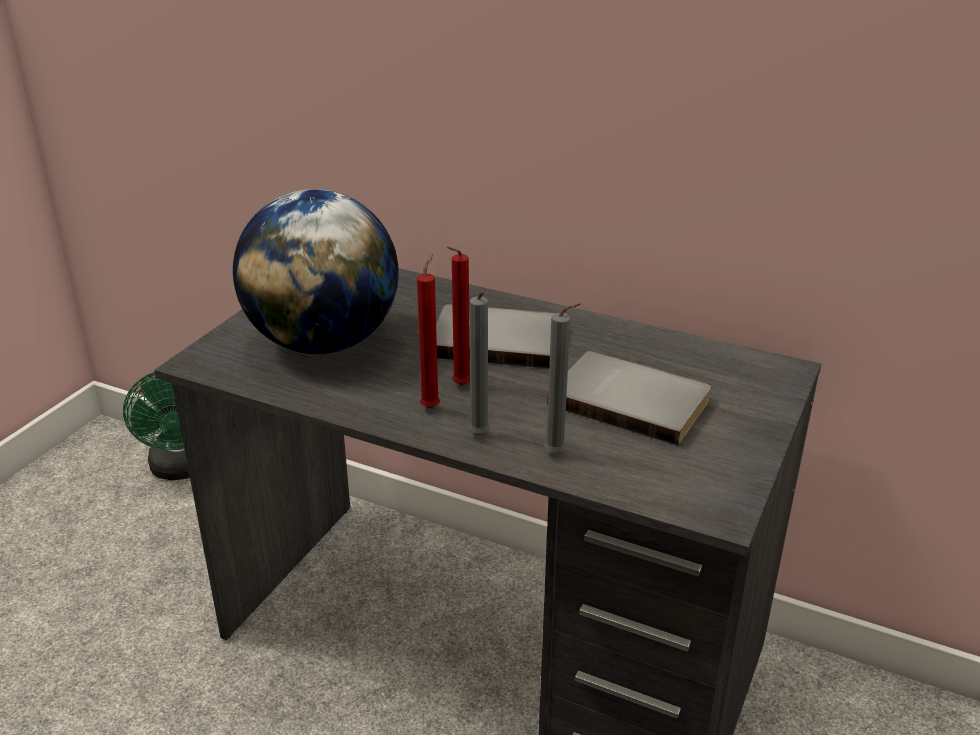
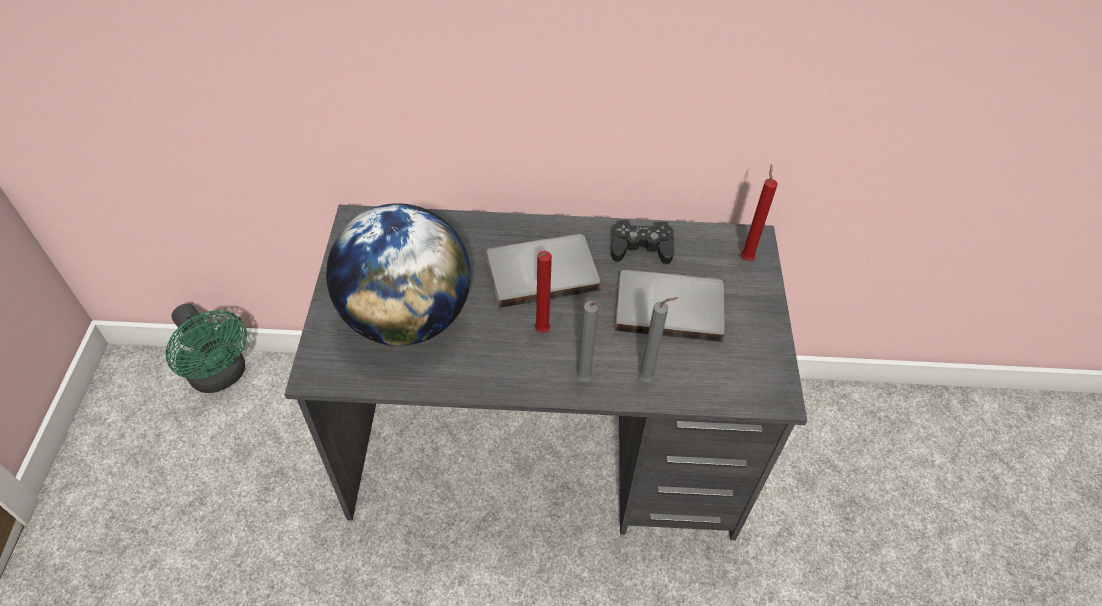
camera: 25 degrees left, 20 degrees up
red candle [417,254,440,409] -> red candle moved to [741,164,778,261]
none -> black game controller [611,219,674,264]

